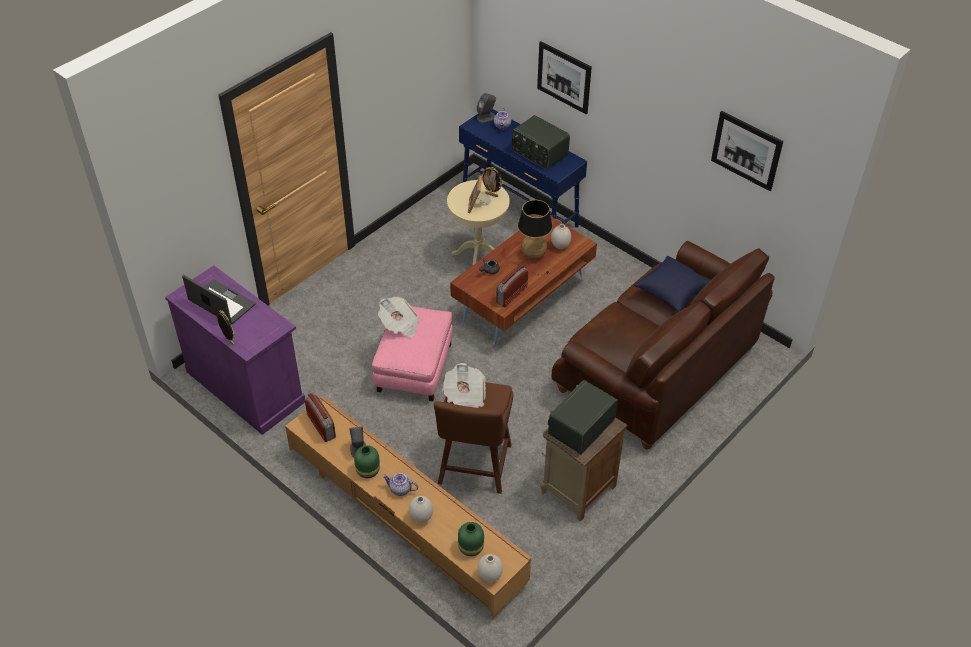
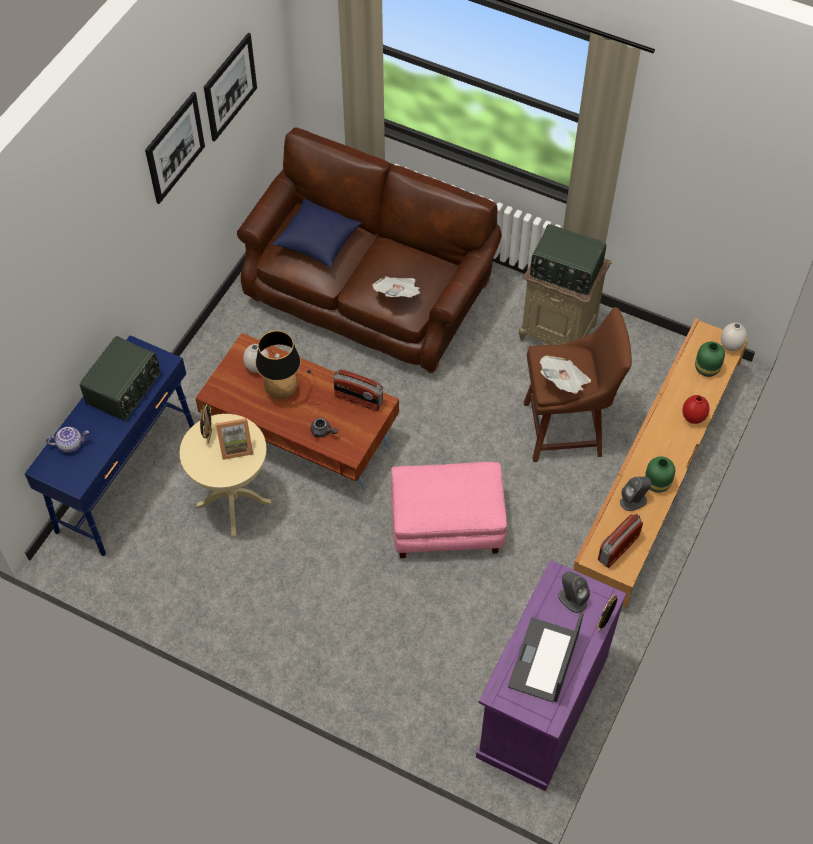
camera: 105 degrees left, 10 degrees up
newspaper [378,297,420,338] -> newspaper moved to [373,276,420,297]
teapot [382,473,418,496] -> none
white vase [409,496,433,523] -> red vase [683,395,710,424]
grey speaker [477,93,496,123] -> grey speaker moved to [558,571,590,613]
picture [537,41,592,114] -> picture moved to [145,91,205,204]

